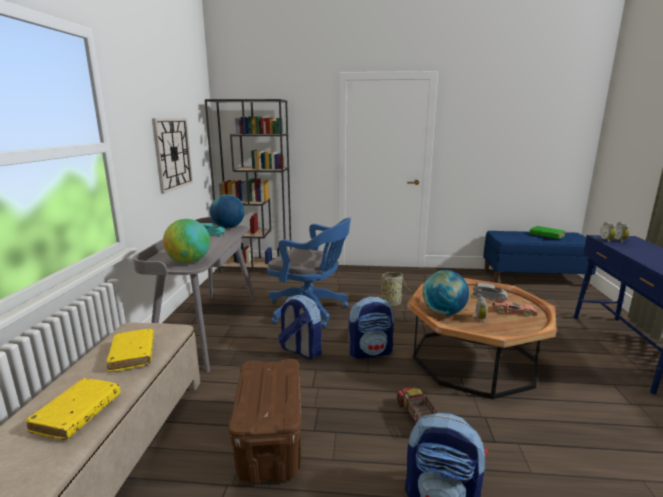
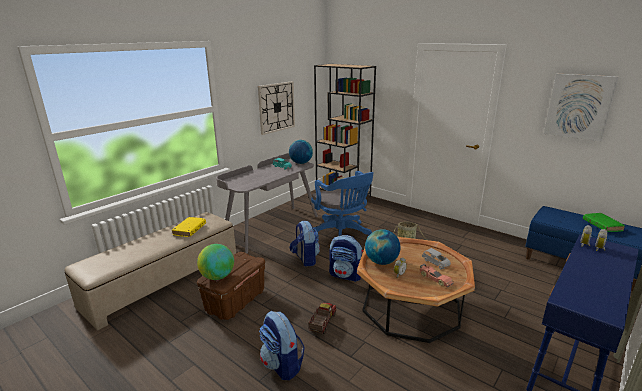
camera: 35 degrees right, 5 degrees up
yellow book [25,378,121,439] -> none
globe [163,219,210,263] -> globe moved to [197,244,234,280]
none -> picture [544,74,618,141]

